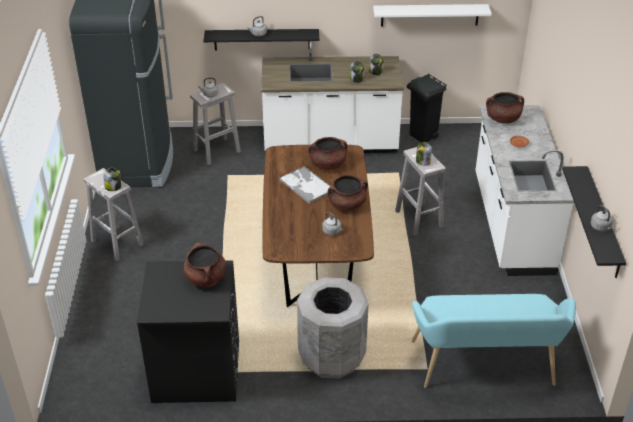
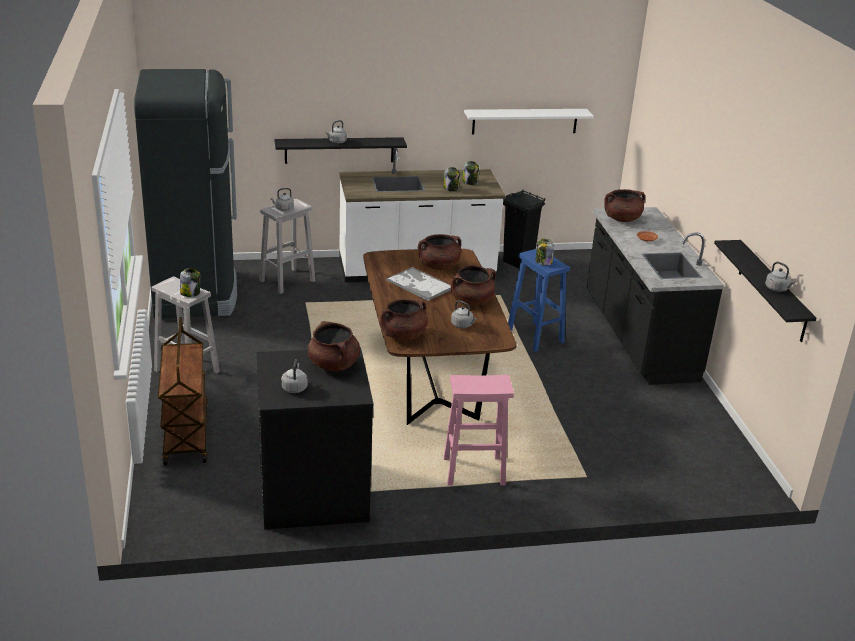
camera: 10 degrees left, 10 degrees down
grey trash can [297,277,369,379] -> pink stool [444,375,514,485]
white stool [395,147,446,236] -> blue stool [508,249,570,352]
turquoise bench [412,294,576,388] -> none
white counter [476,105,574,276] -> black counter [587,207,724,385]
none -> brown cart [158,317,208,466]
none -> grey kettle [281,359,307,393]
none -> brown cooking pot [380,299,428,340]

